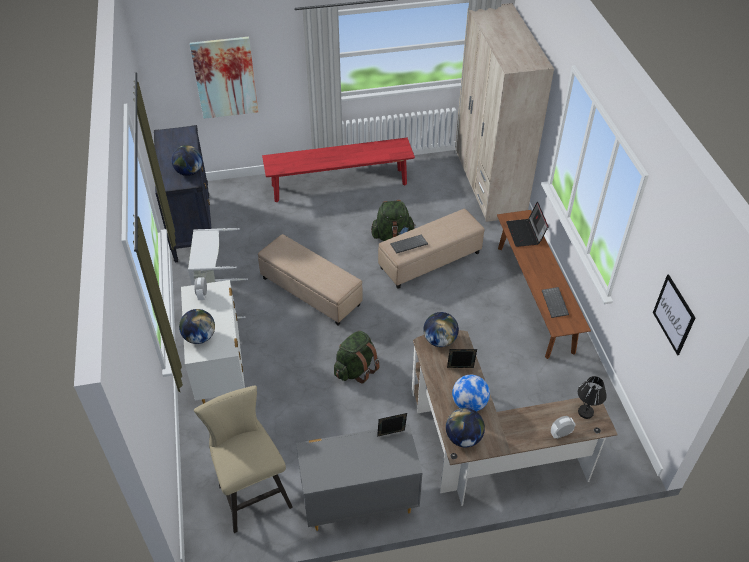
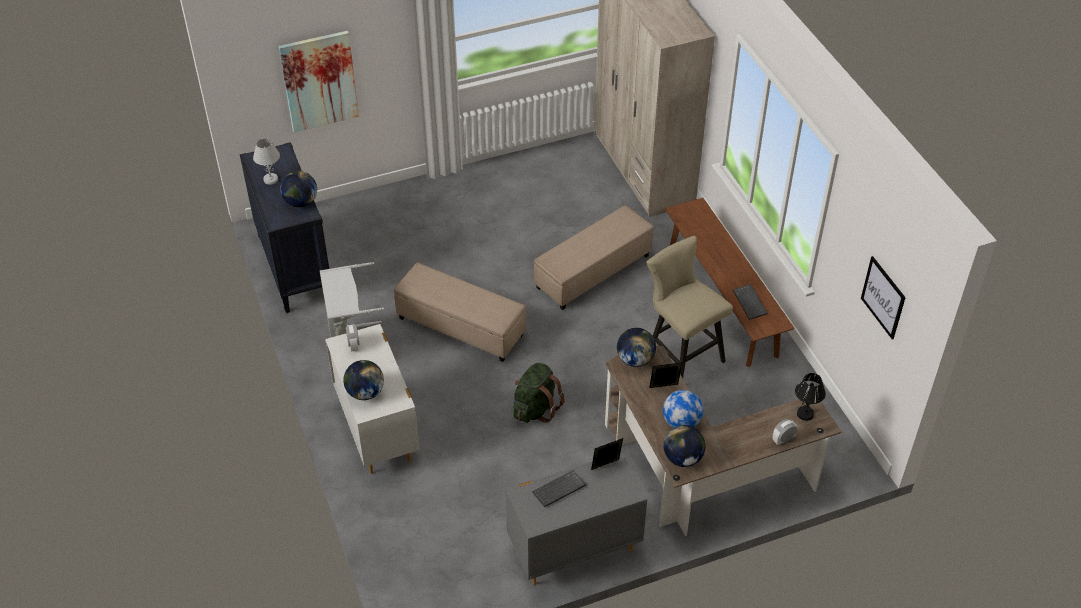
camera: 10 degrees left, 0 degrees up
beige stool [194,386,293,533] -> beige stool moved to [646,236,733,378]
red bench [262,138,415,202] -> none
green backpack [371,200,416,241] -> none
keyboard [390,235,428,253] -> keyboard moved to [532,470,586,507]
laptop [506,202,549,247] -> none
none -> white table lamp [253,138,280,185]

